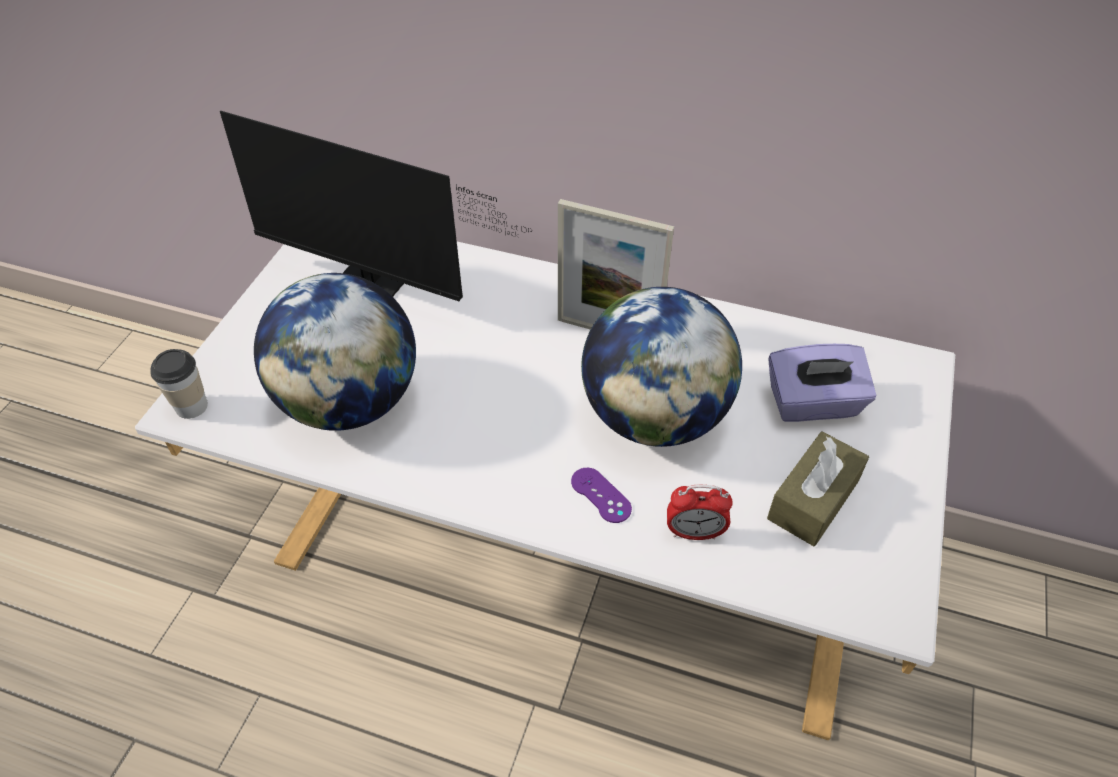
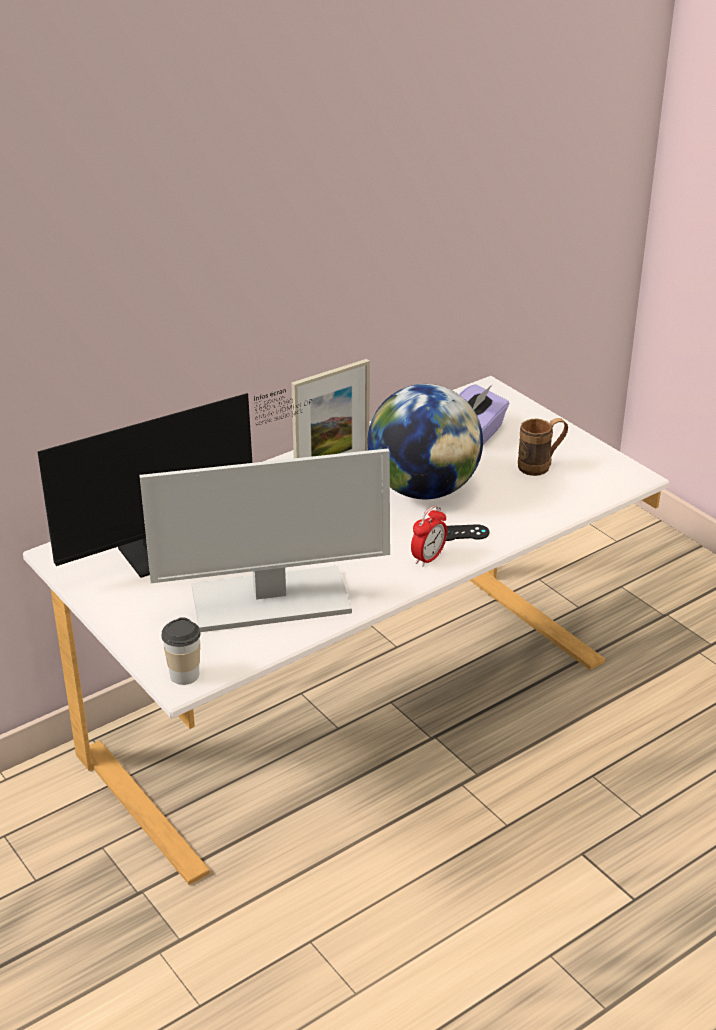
camera: 55 degrees left, 15 degrees down
globe [254,273,416,431] -> monitor [139,448,390,632]
purple game controller [571,468,632,523] -> black game controller [446,524,490,541]
alarm clock [667,485,733,540] -> alarm clock moved to [411,505,447,567]
brown tissue box [767,431,869,546] -> brown mug [518,418,568,476]

